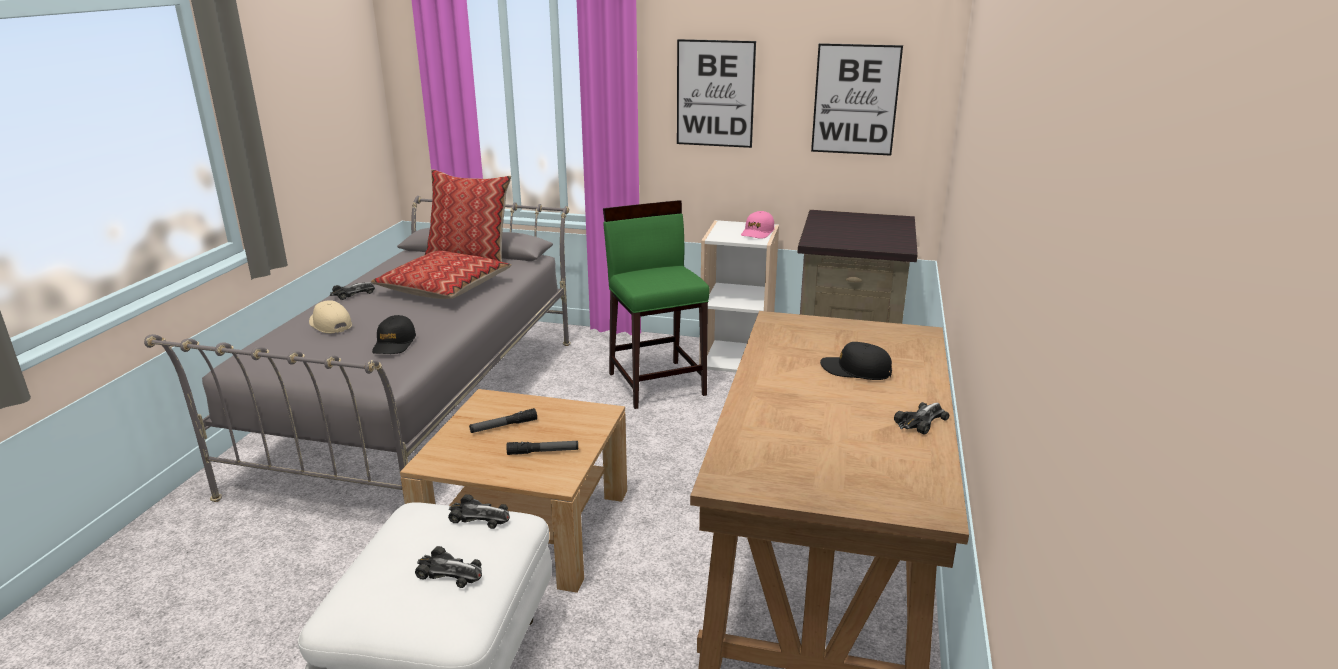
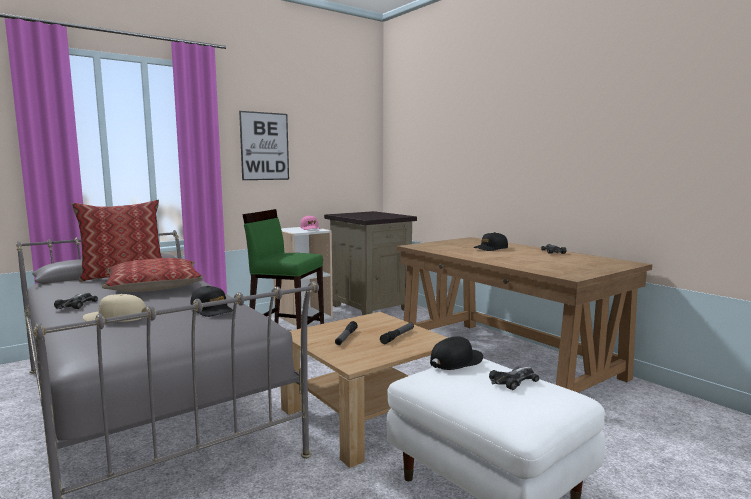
camera: 50 degrees left, 15 degrees down
toy car [448,495,510,529] -> black cap [430,336,483,370]
picture [811,43,903,156] -> none

